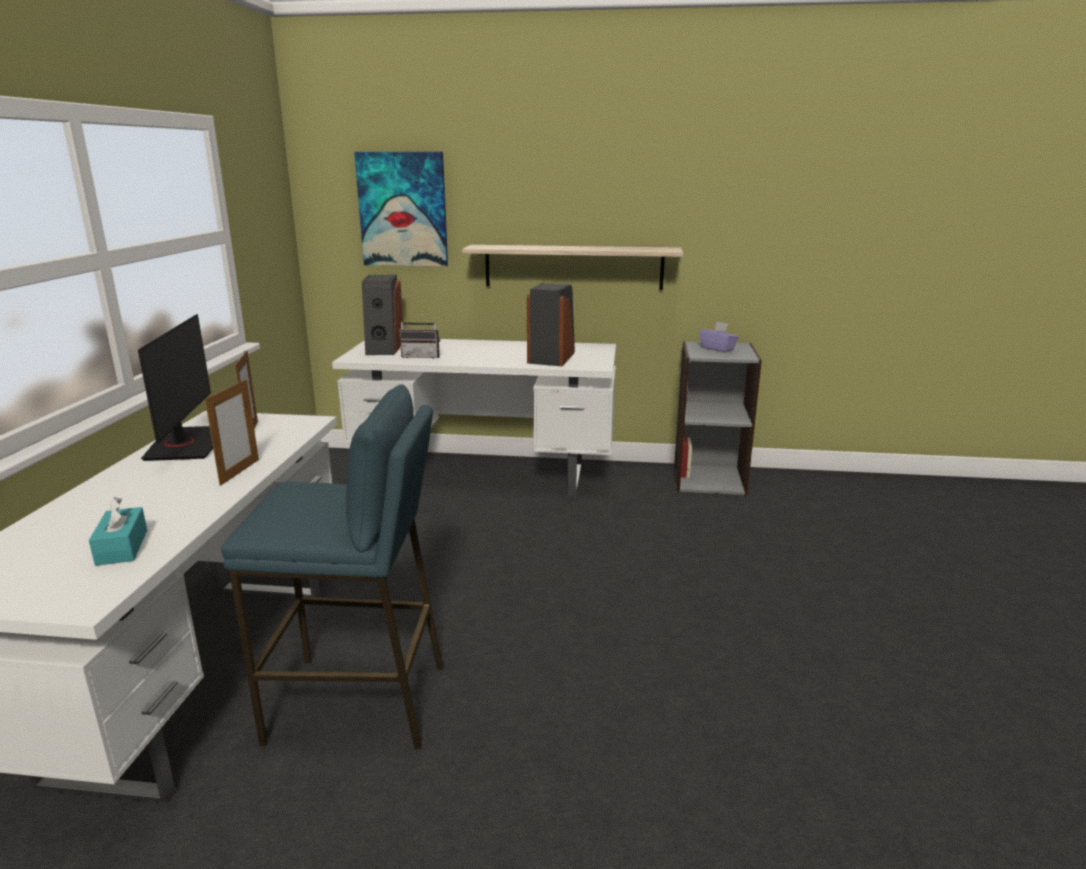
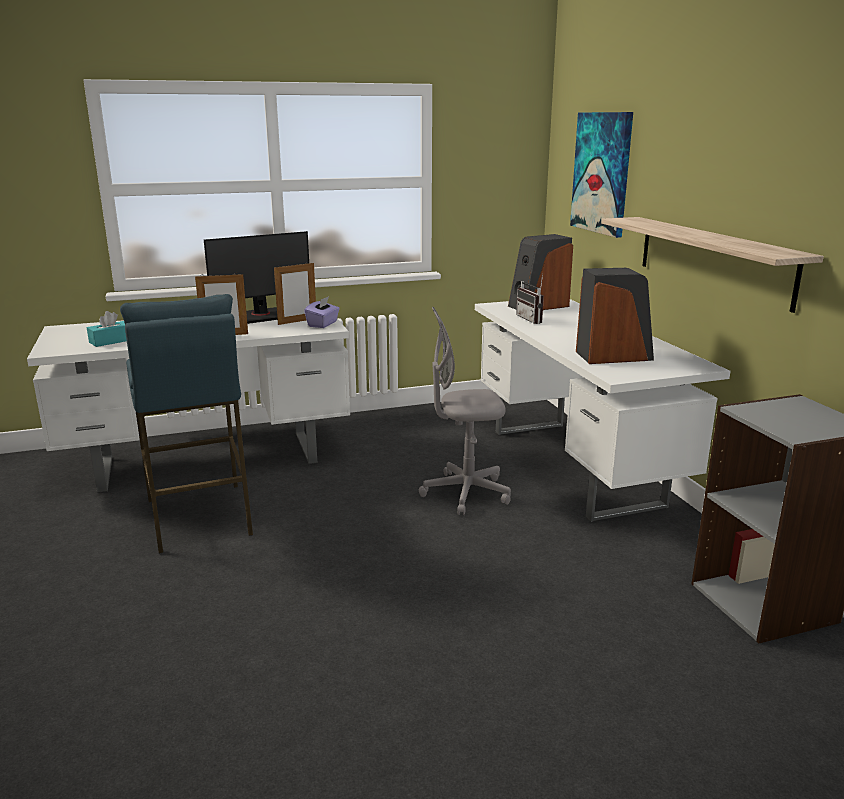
camera: 65 degrees right, 0 degrees up
purple tissue box [700,321,739,352] -> purple tissue box moved to [304,296,340,328]
none -> grey office chair [419,307,511,515]

